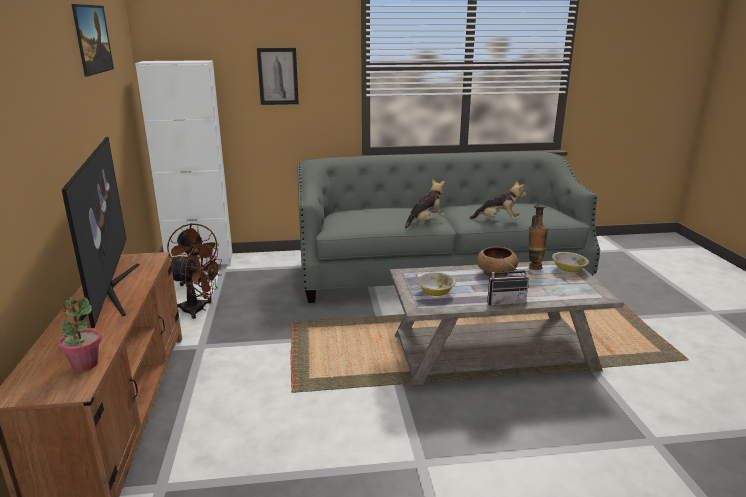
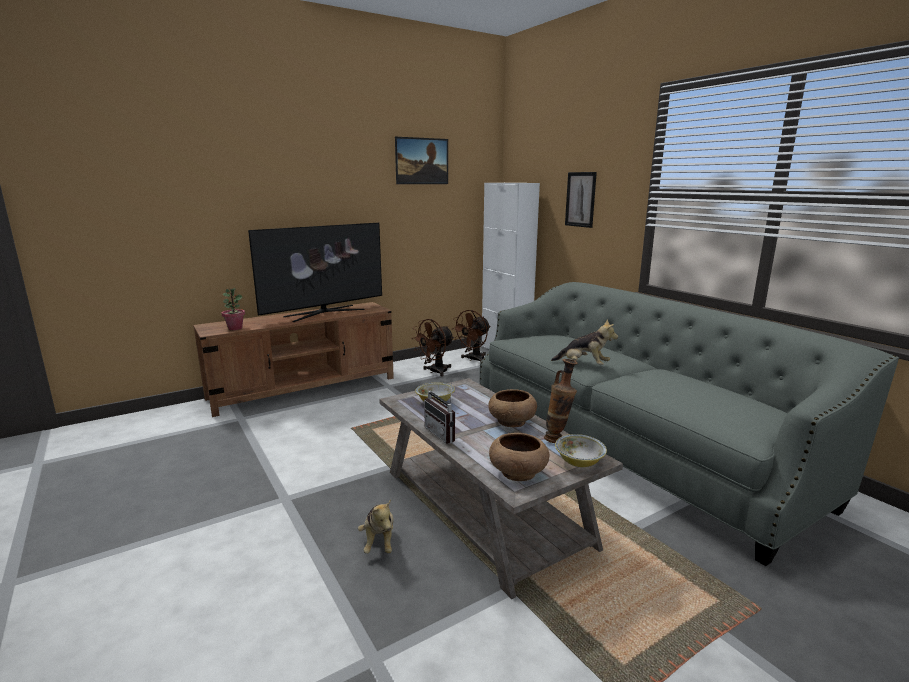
camera: 65 degrees right, 5 degrees down
brown fan [171,244,222,319] -> brown fan turned 60 degrees clockwise [411,319,454,376]
plush toy [469,180,526,220] -> plush toy moved to [358,499,394,554]
none -> brown bowl [489,433,549,481]

